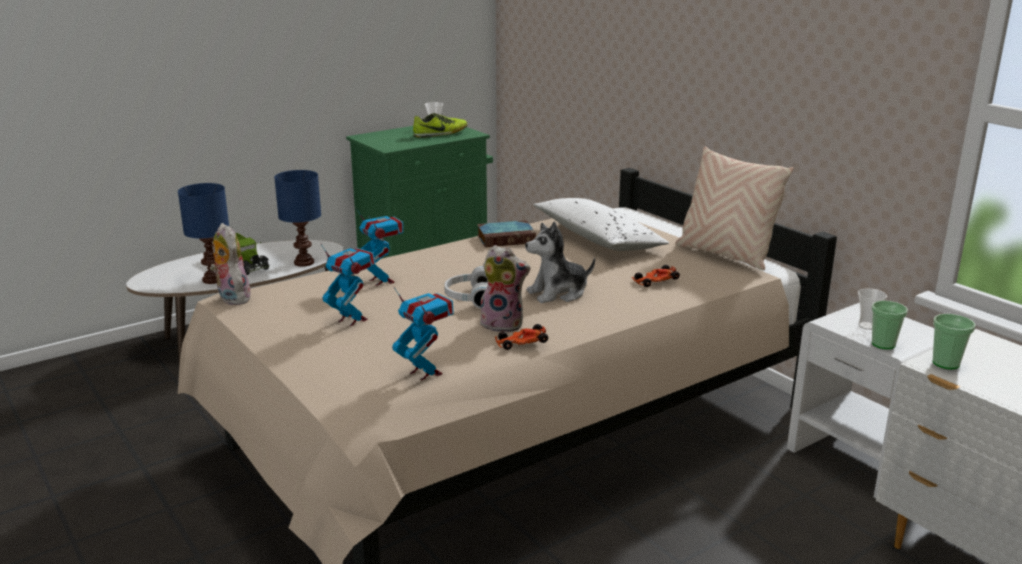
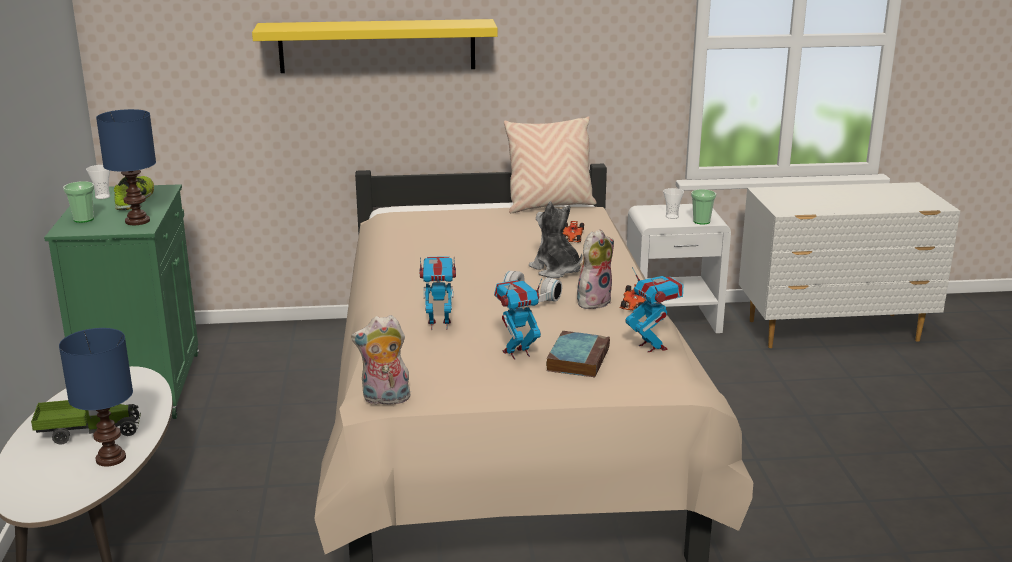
camera: 60 degrees left, 0 degrees up
blue table lamp [274,170,321,267] -> blue table lamp moved to [96,109,156,225]
toy robot [392,287,454,380] -> toy robot turned 75 degrees clockwise [625,267,684,352]
book [477,220,536,247] -> book moved to [546,331,610,378]
plush toy [525,222,595,303] -> plush toy turned 135 degrees clockwise [529,201,583,278]
white pillow [533,198,669,251] -> none
cup [932,314,976,369] -> cup moved to [63,181,94,223]
none -> yellow shelf [252,19,498,73]

